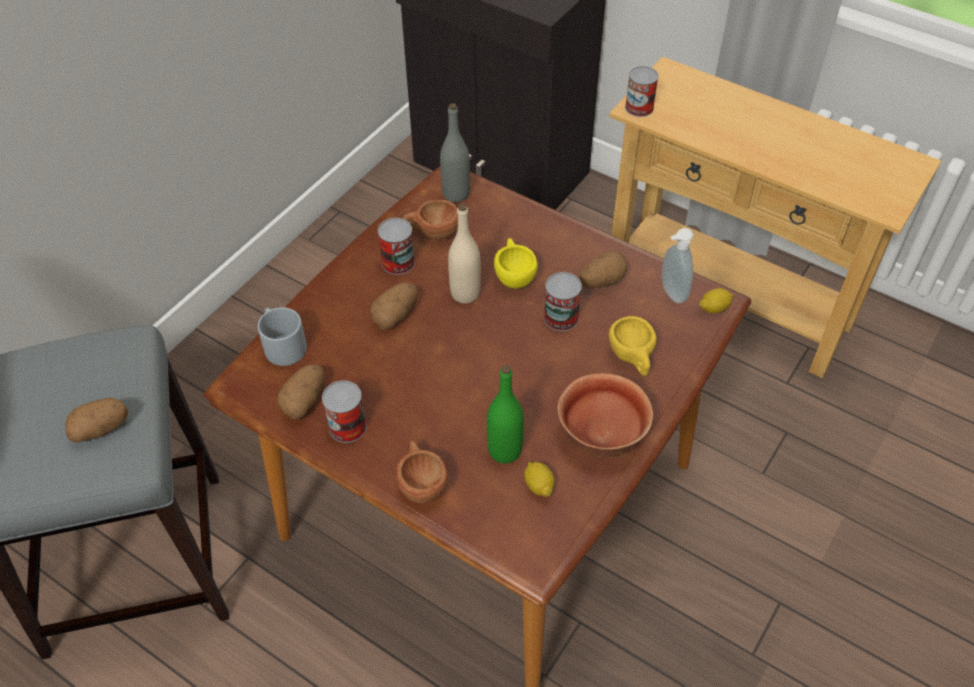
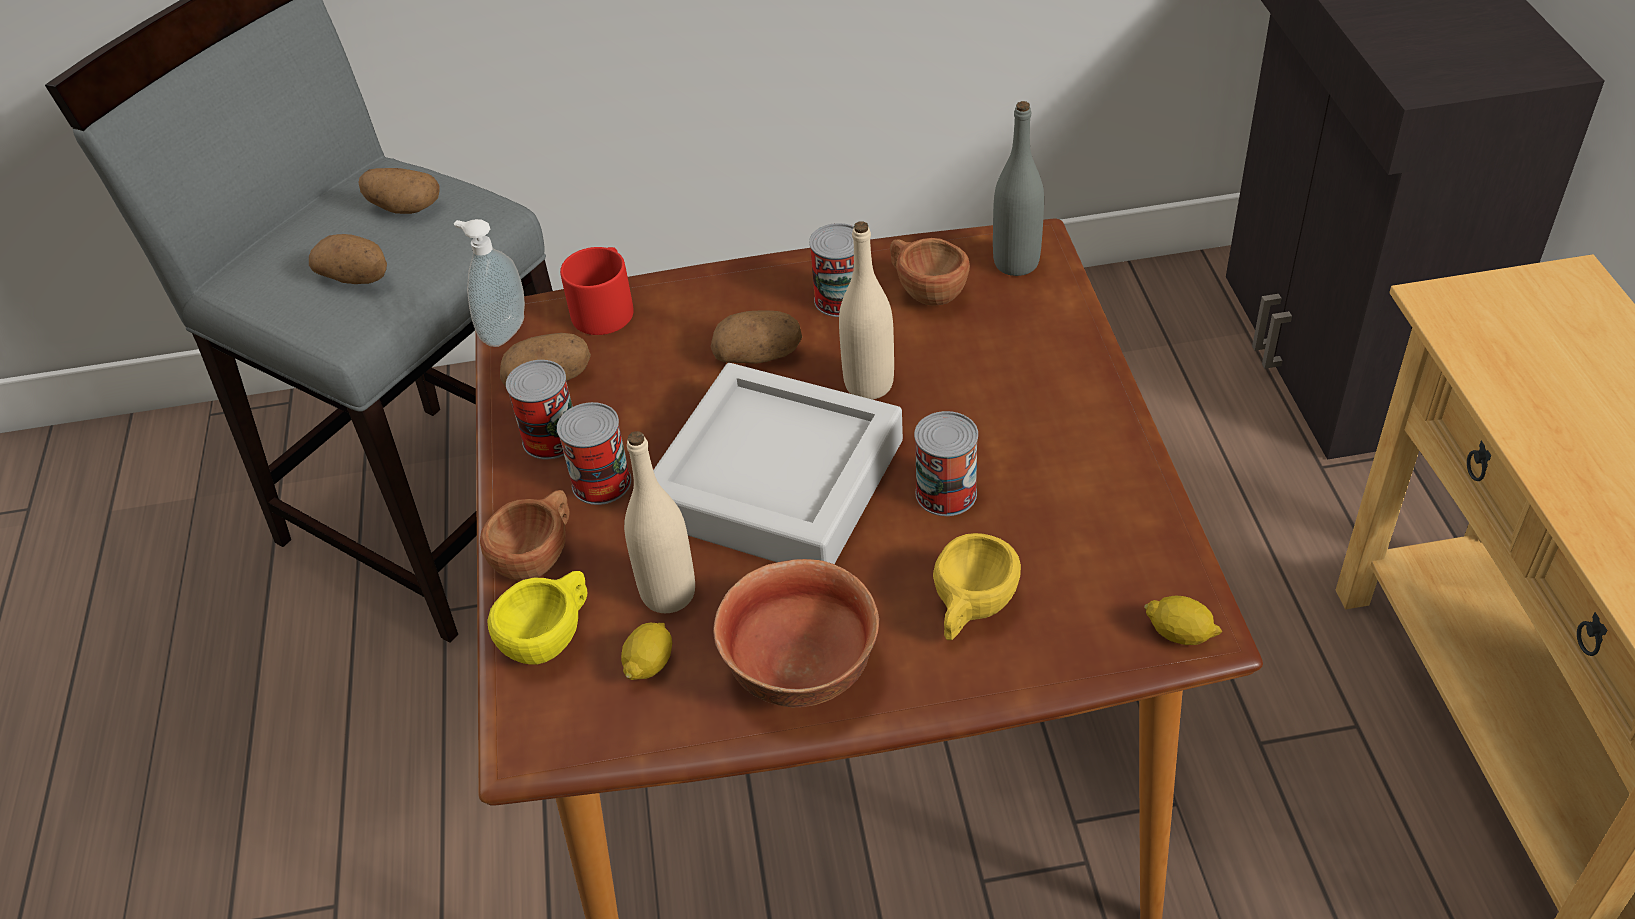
camera: 50 degrees right, 5 degrees down
grey mug [258,307,307,366] -> red mug [560,247,634,335]
green bottle [487,365,524,464] -> beige bottle [624,431,695,613]
yellow cup [494,238,538,289] -> yellow cup moved to [487,571,587,665]
potato [580,250,627,289] -> potato moved to [358,168,439,214]
can [625,66,659,117] -> can moved to [557,402,631,505]
soap dispenser [662,228,694,304] -> soap dispenser moved to [454,219,525,347]
none -> grey tray [653,363,903,564]

